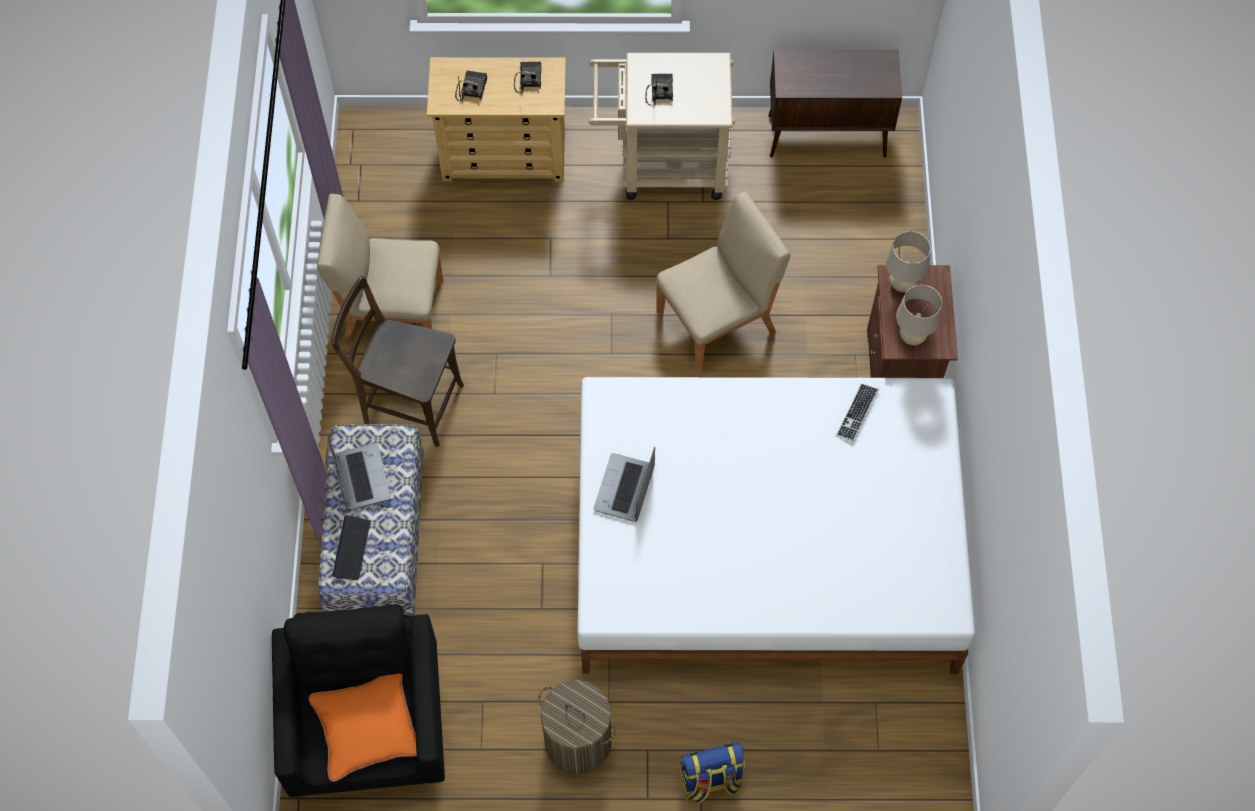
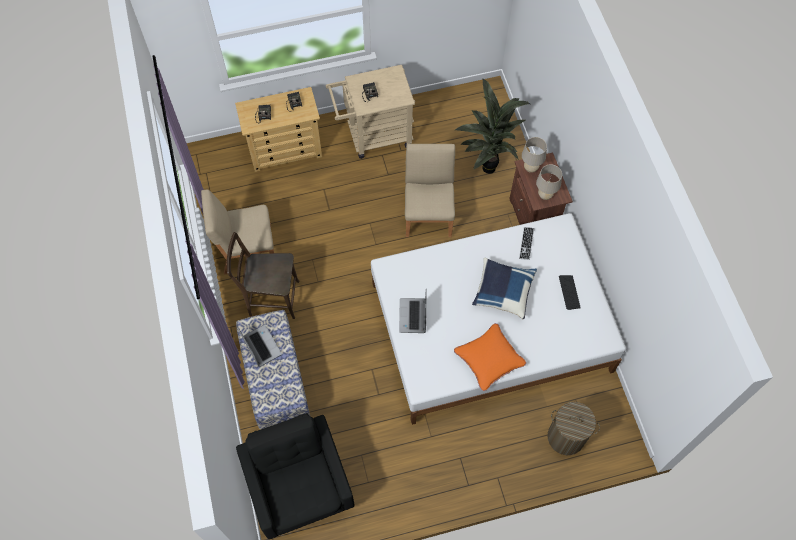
camera: 15 degrees left, 0 degrees up
orange pillow [309,674,417,782] -> orange pillow moved to [454,323,526,391]
keyboard [332,515,370,580] -> keyboard moved to [559,275,581,310]
laundry basket [538,680,616,774] -> laundry basket moved to [548,402,600,455]
beige chair [656,191,790,373] -> beige chair turned 45 degrees counterclockwise [405,144,455,237]
backpack [679,742,745,804] -> none
brown cabinet [768,49,902,158] -> none
none -> potted plant [455,78,530,174]
none -> blue pillow [472,258,537,319]

